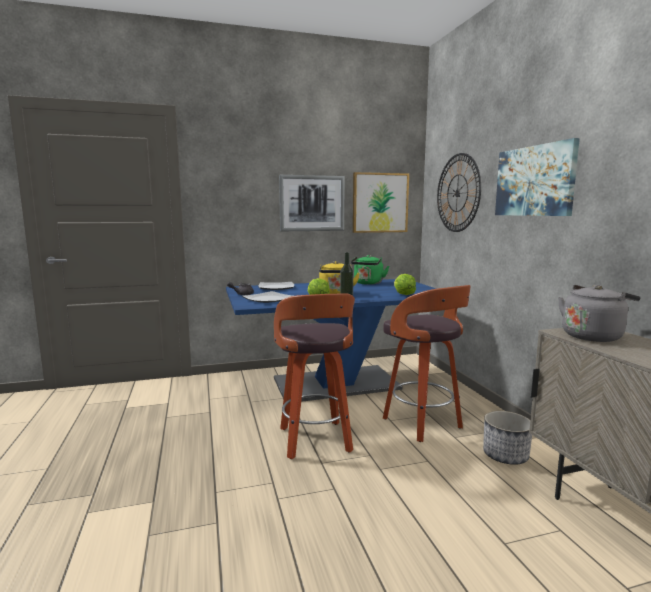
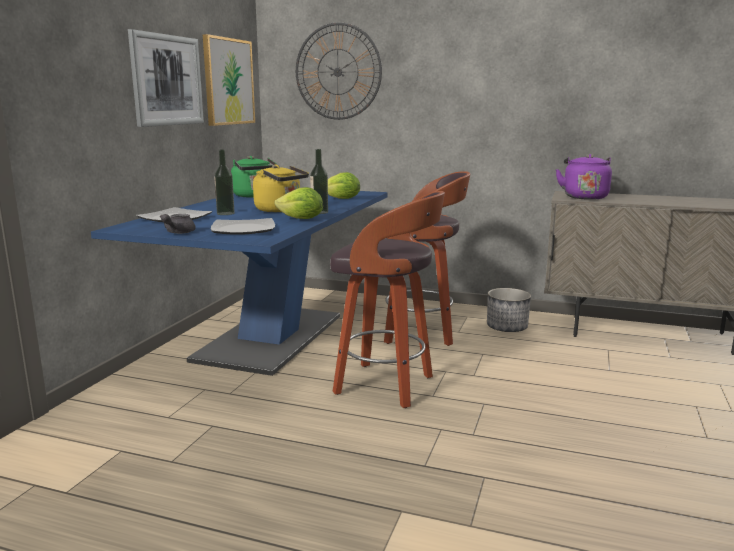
camera: 55 degrees left, 5 degrees up
picture [495,138,580,216] -> none
grey kettle [558,285,640,342] -> purple kettle [555,154,612,200]
none -> bottle [214,149,235,215]

